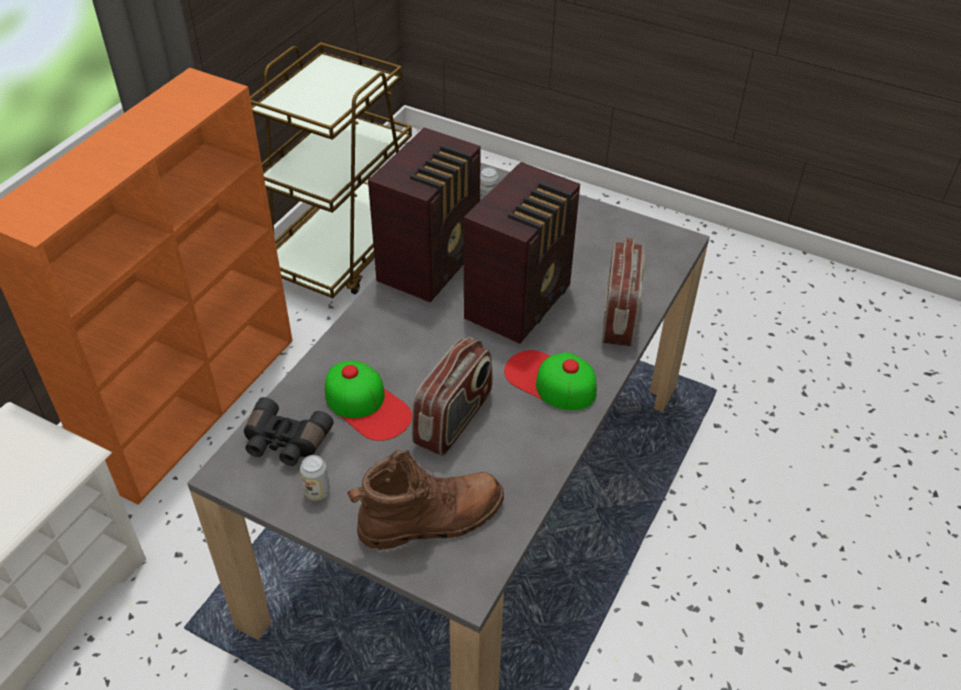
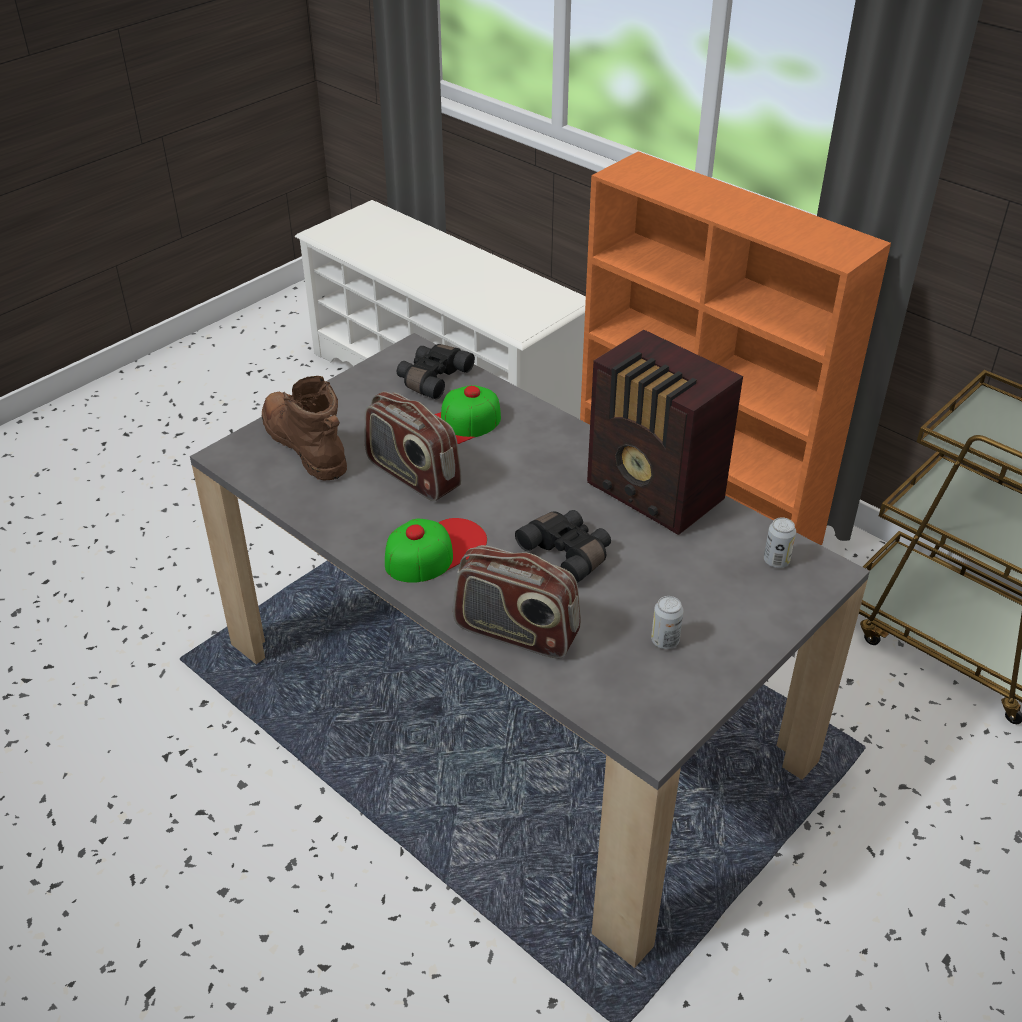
camera: 105 degrees right, 5 degrees down
can [300,455,330,501] -> can moved to [651,596,684,649]
brown boot [347,450,504,550] -> brown boot turned 150 degrees clockwise [261,376,347,481]
radio [464,162,580,344] -> black binoculars [515,510,611,583]

